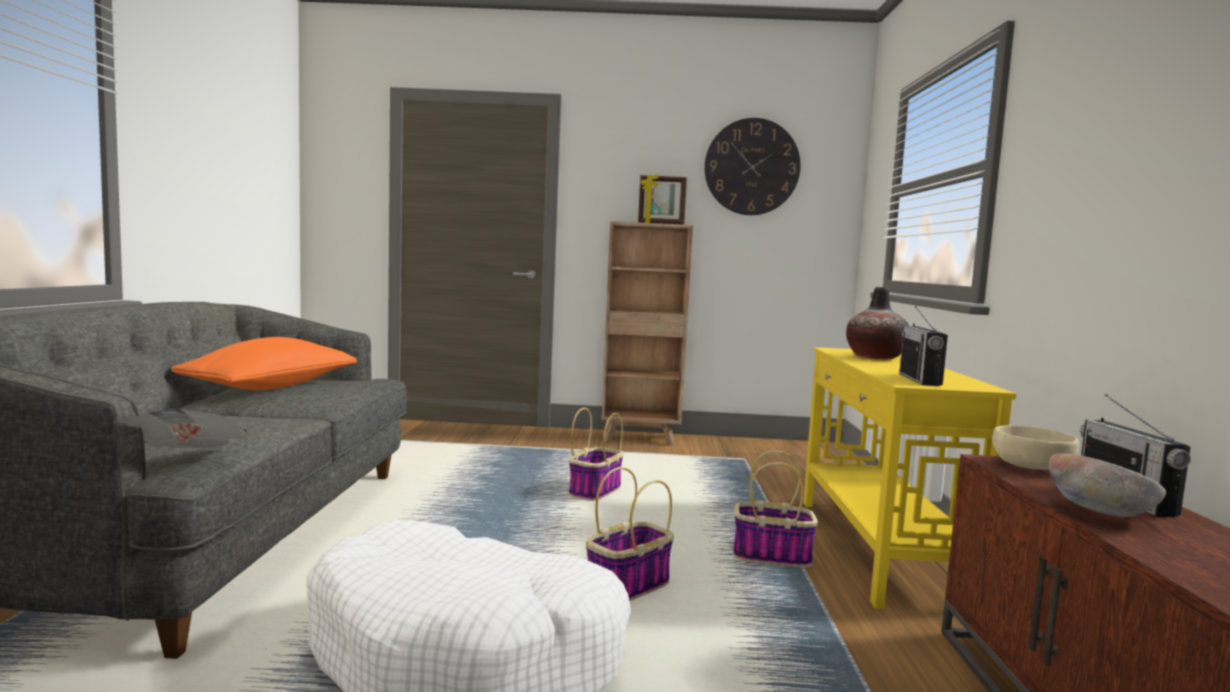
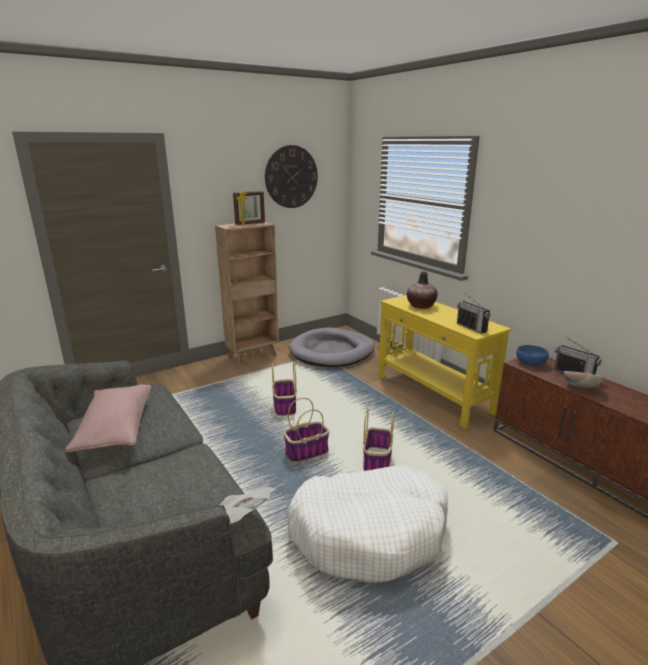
camera: 35 degrees left, 15 degrees up
orange pillow [171,337,357,390] -> pink pillow [65,384,151,452]
basket [733,450,818,568] -> basket moved to [283,398,329,463]
beige bowl [992,425,1079,470] -> blue bowl [516,345,549,366]
none -> grey dog bed [289,327,374,367]

